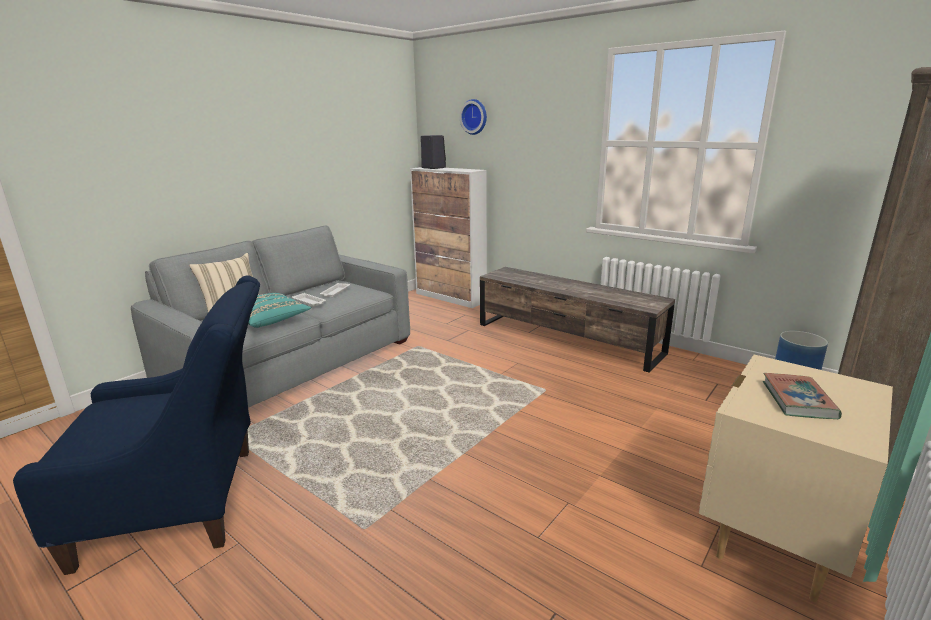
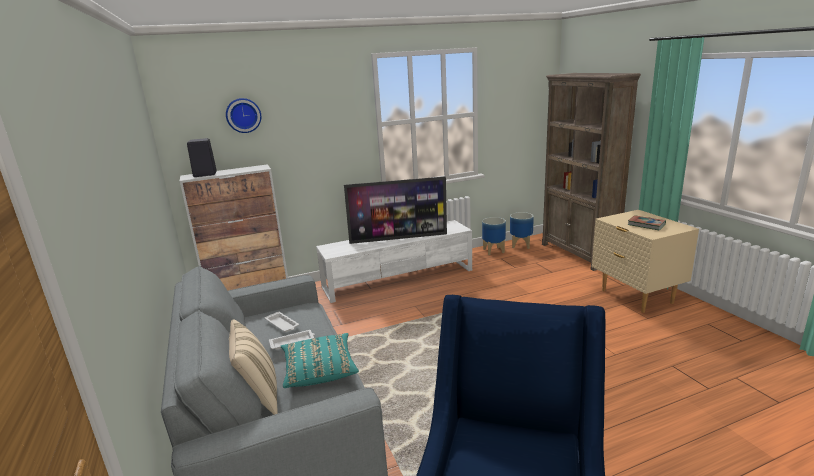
camera: 60 degrees left, 0 degrees up
brown tv stand [480,267,675,373] -> white tv stand [316,220,472,303]
none -> television [344,176,447,244]
none -> planter [482,217,506,255]

